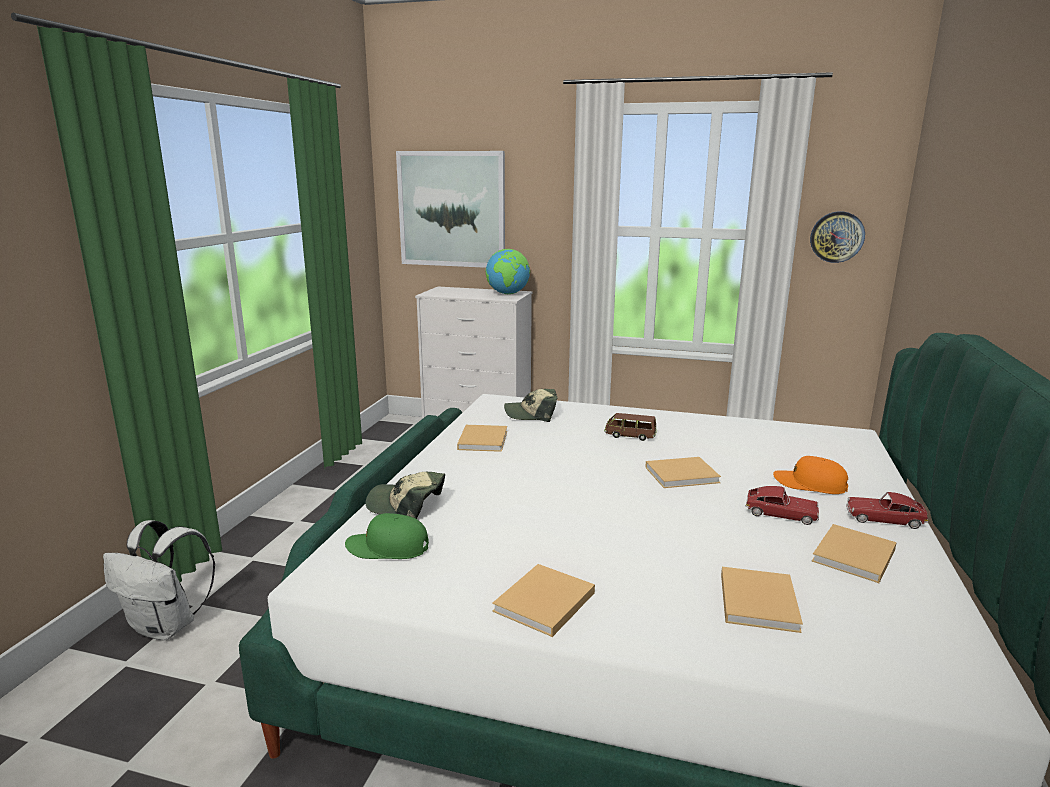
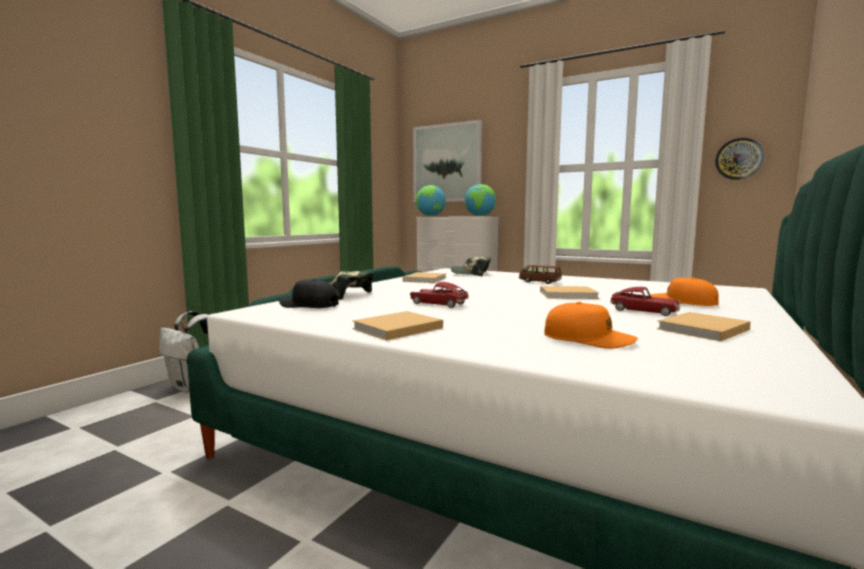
camera: 15 degrees right, 10 degrees down
green cap [345,513,429,559] -> black cap [279,279,339,308]
beige book [721,567,803,633] -> orange cap [544,302,638,348]
toy car [846,492,928,529] -> toy car moved to [410,282,469,308]
none -> globe [416,185,446,216]

